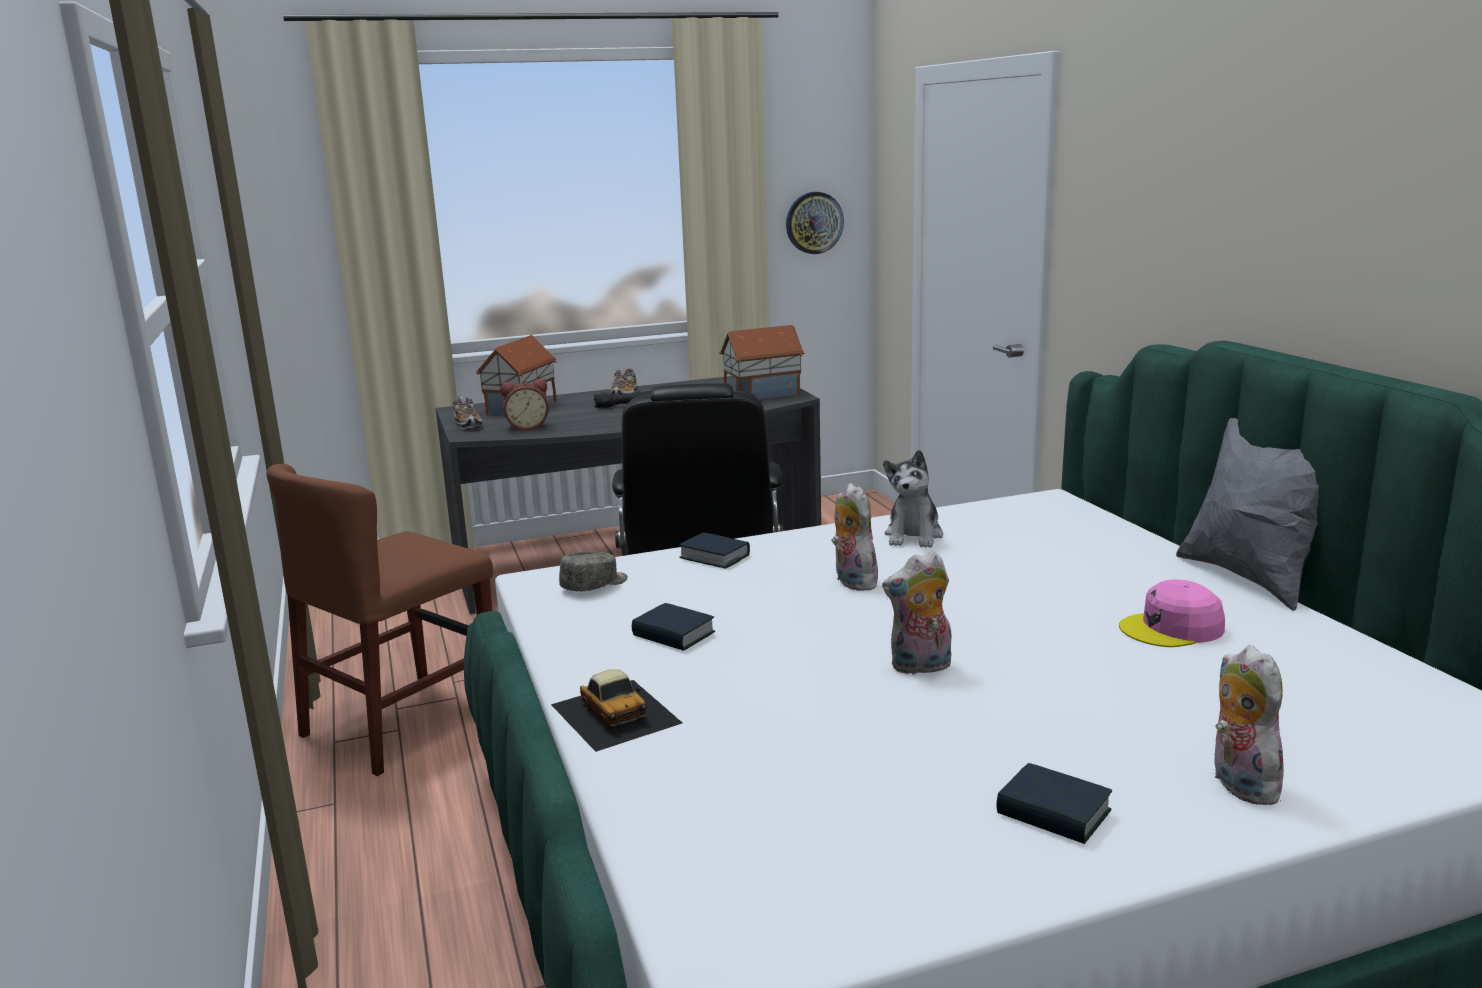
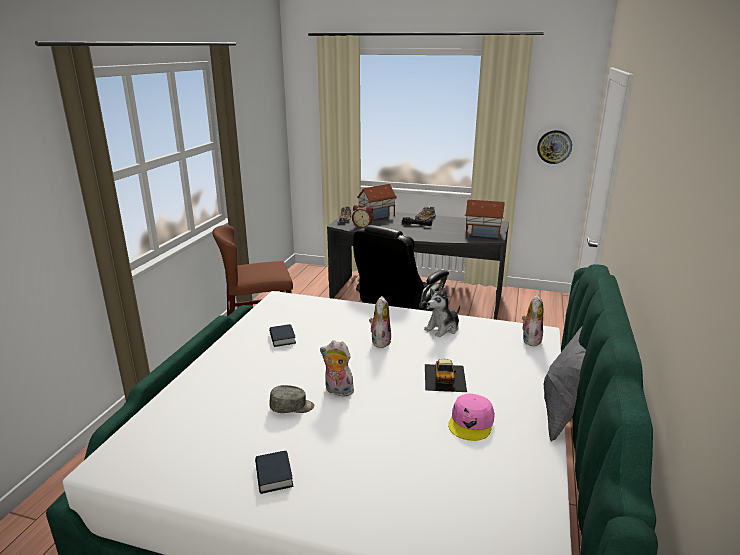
camera: 35 degrees right, 5 degrees up
toy car [551,669,682,752] -> toy car moved to [425,359,467,392]
grey cap [559,552,628,591] -> grey cap moved to [270,385,314,413]
book [679,532,750,569] -> none
pink cap [1119,579,1225,647] -> pink cap turned 90 degrees counterclockwise [448,394,495,441]
plush toy [1214,645,1289,805] -> plush toy moved to [522,295,544,346]

